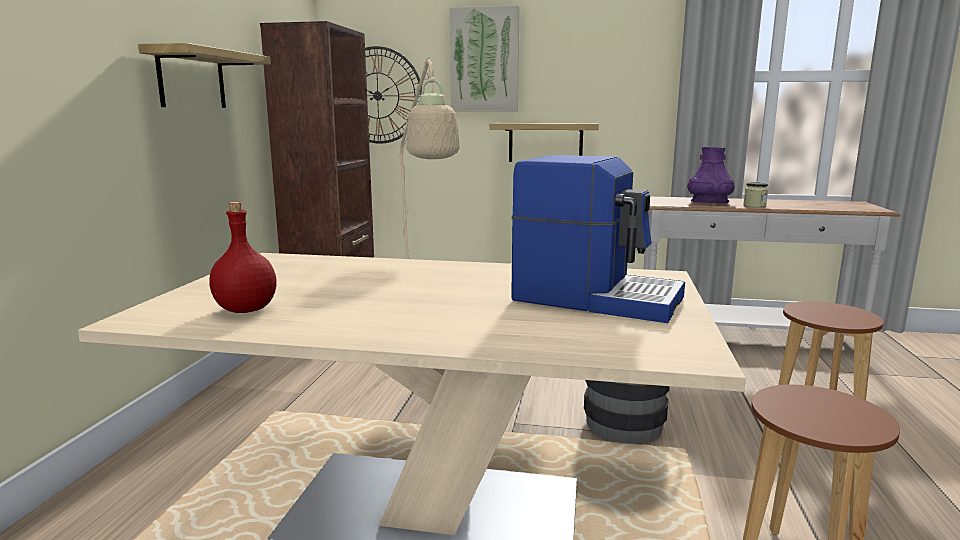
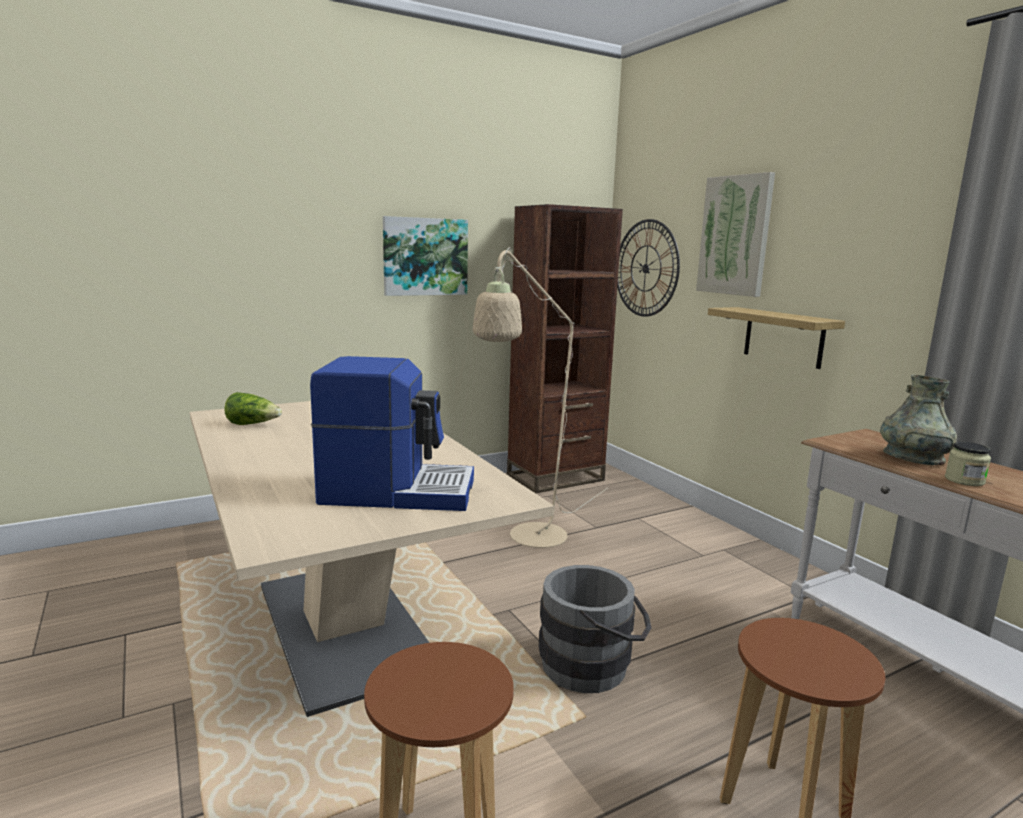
camera: 50 degrees right, 0 degrees up
shelf [138,43,271,108] -> picture [383,216,468,296]
red bottle [210,202,277,313] -> lettuce [224,392,282,425]
coffee machine [511,155,685,323] -> coffee machine turned 75 degrees counterclockwise [310,356,474,511]
purple vase [687,147,735,203] -> grey vase [880,375,957,465]

